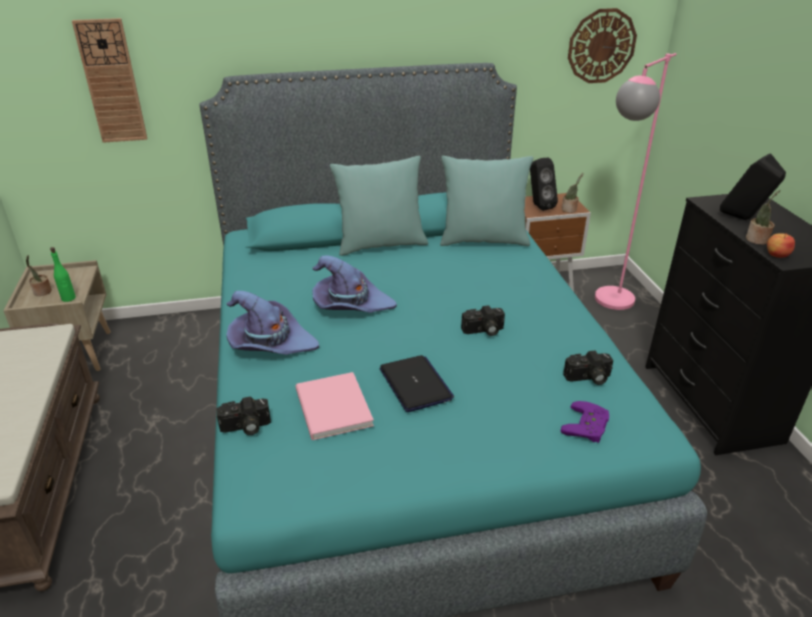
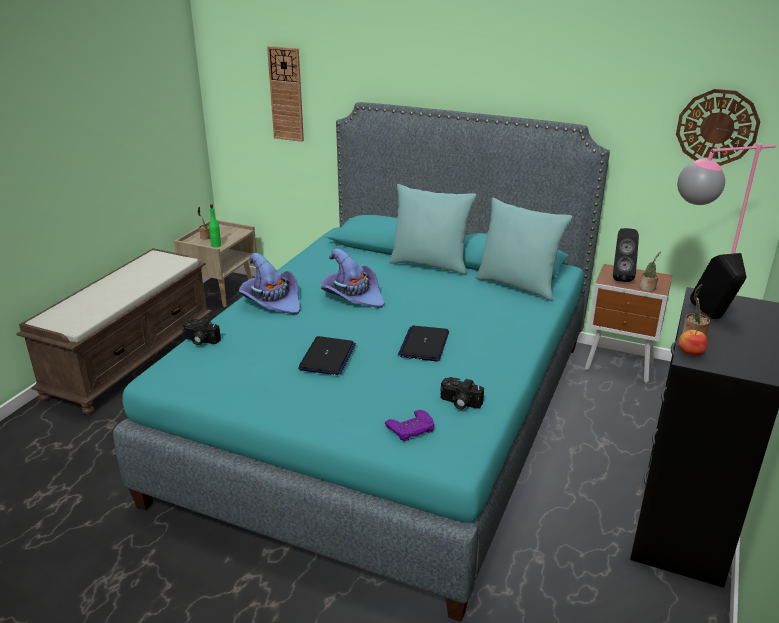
camera: 35 degrees right, 5 degrees down
pink book [295,372,374,440] -> none
camera [461,305,505,336] -> laptop [398,326,449,361]

